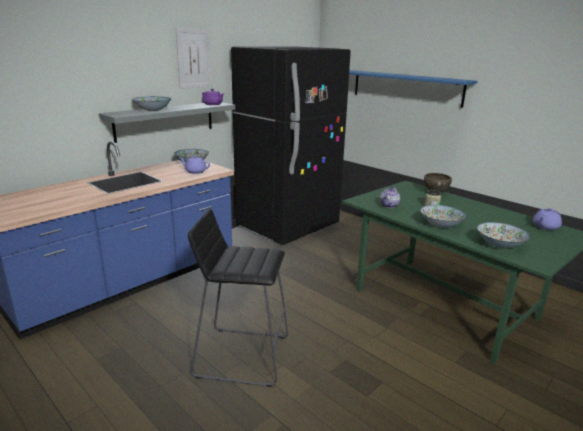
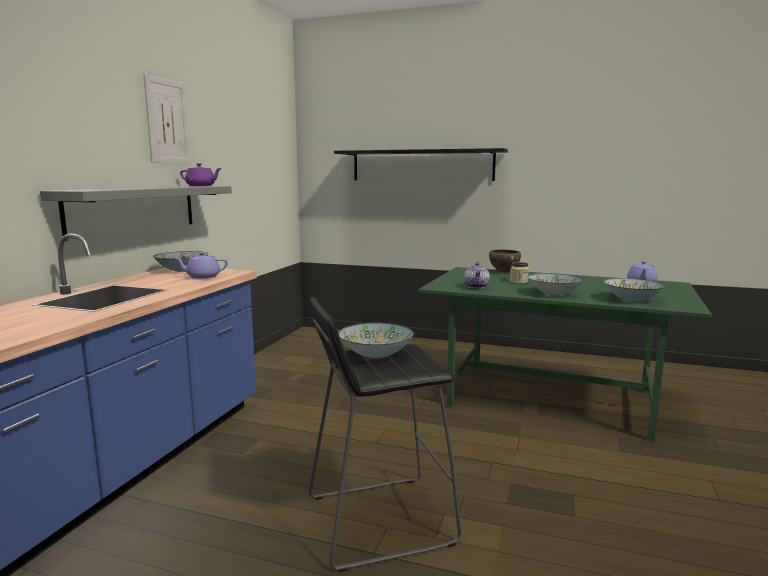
camera: 25 degrees left, 10 degrees down
bowl [132,96,171,111] -> bowl moved to [339,323,414,358]
black fridge [231,46,351,245] -> none
blue shelf [349,70,478,108] -> black shelf [334,148,508,181]

